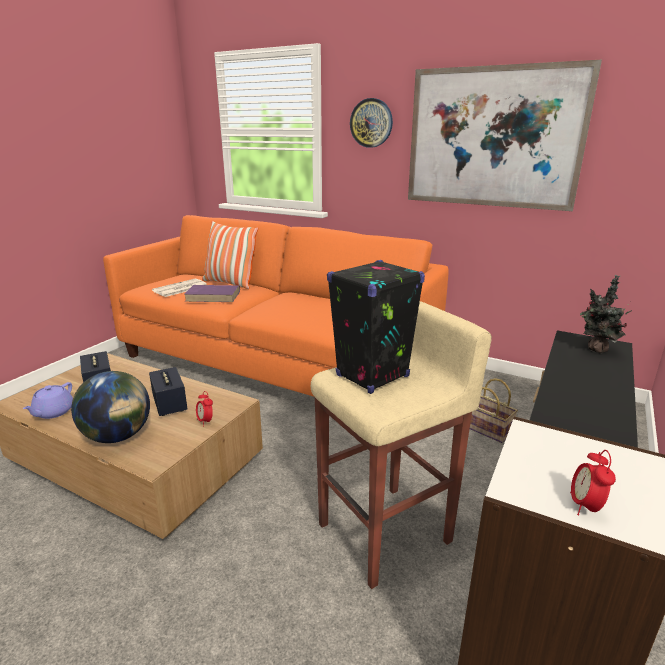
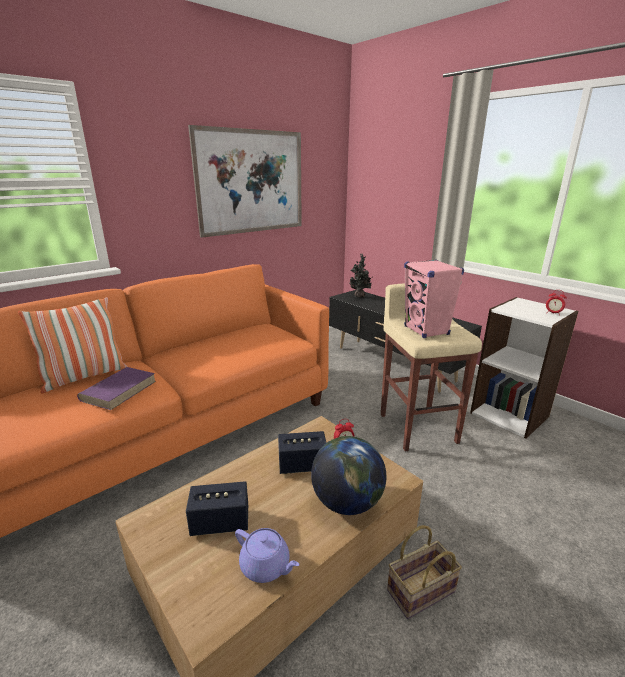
camera: 70 degrees left, 0 degrees up
newspaper [152,278,207,297] -> none
black speaker [327,260,425,394] -> pink speaker [404,259,464,338]
wall clock [350,98,393,148] -> none
basket [470,378,518,443] -> basket moved to [387,525,462,619]

